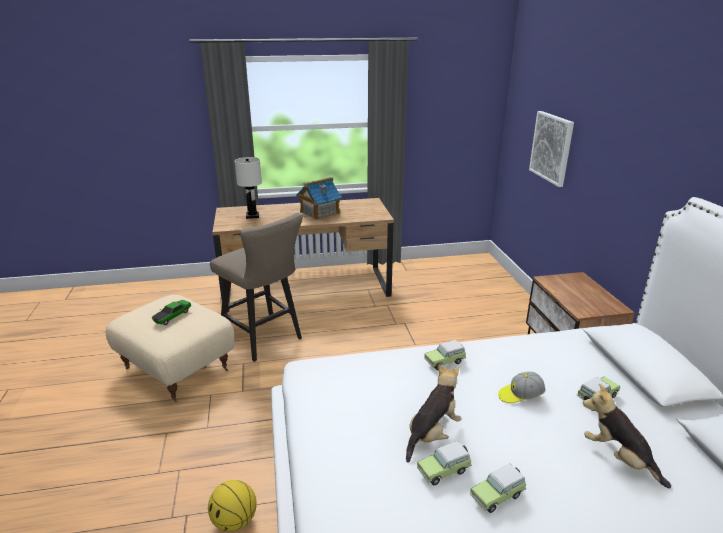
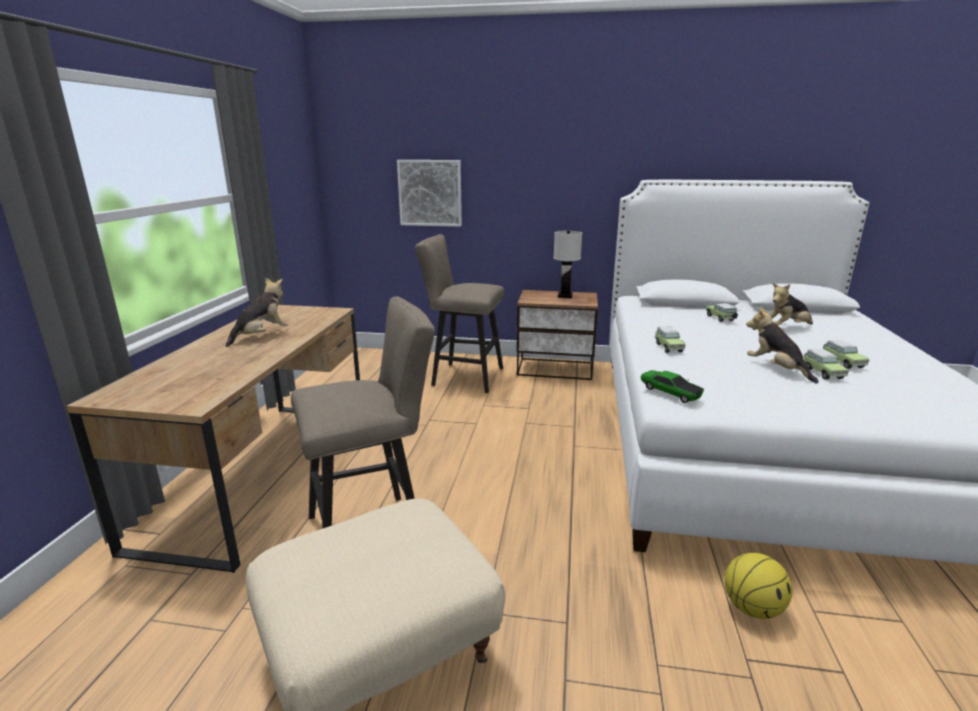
camera: 70 degrees left, 5 degrees down
toy car [152,300,191,325] -> toy car moved to [641,370,704,403]
white table lamp [234,157,262,219] -> white table lamp moved to [553,231,582,298]
toy house [296,177,342,220] -> plush toy [226,277,288,347]
cap [498,372,545,403] -> none
none -> beige stool [415,234,504,393]

